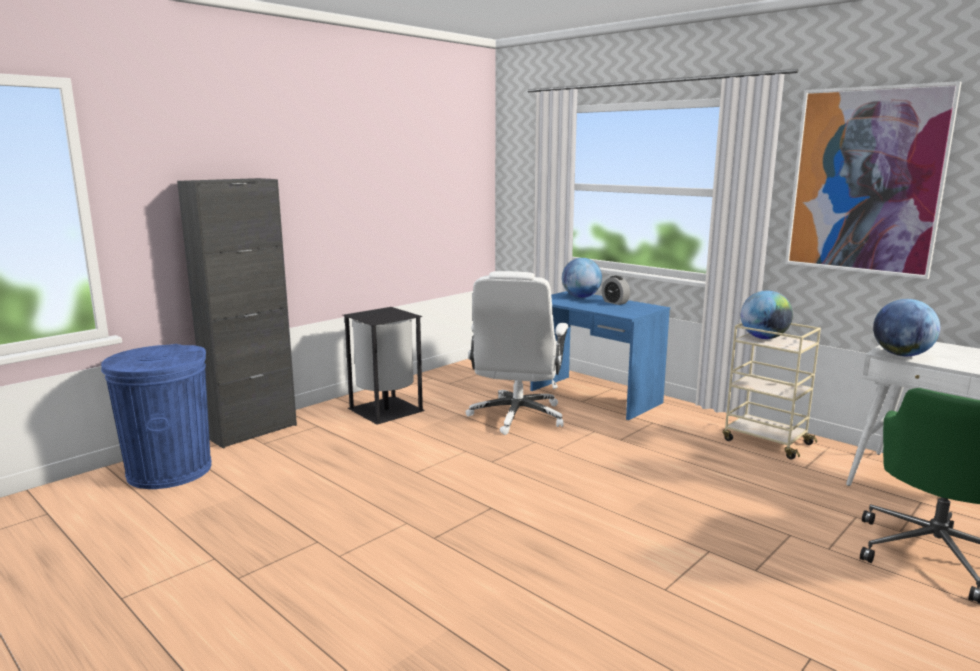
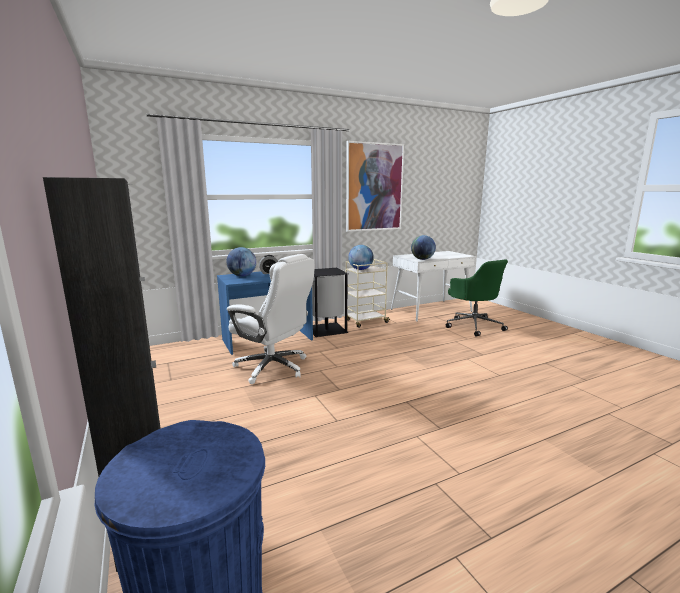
camera: 70 degrees left, 0 degrees up
black trash can [343,307,425,425] -> black trash can moved to [312,268,348,337]

